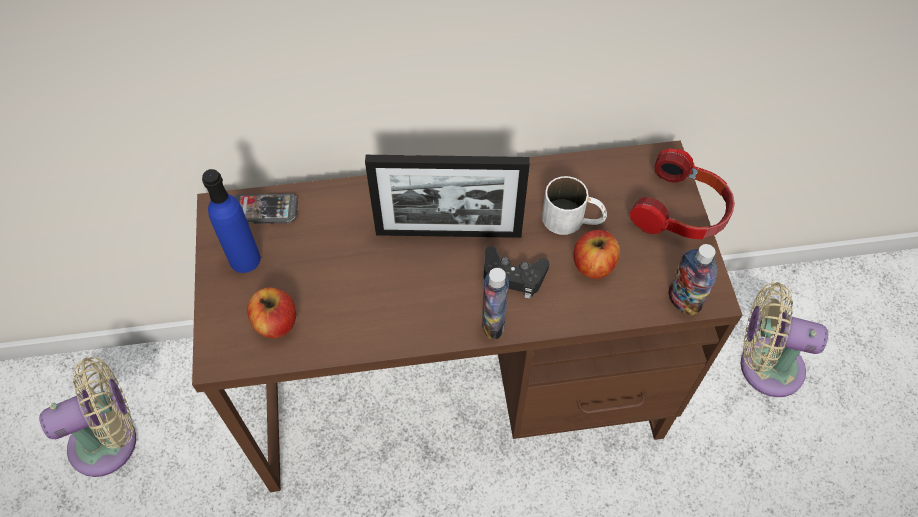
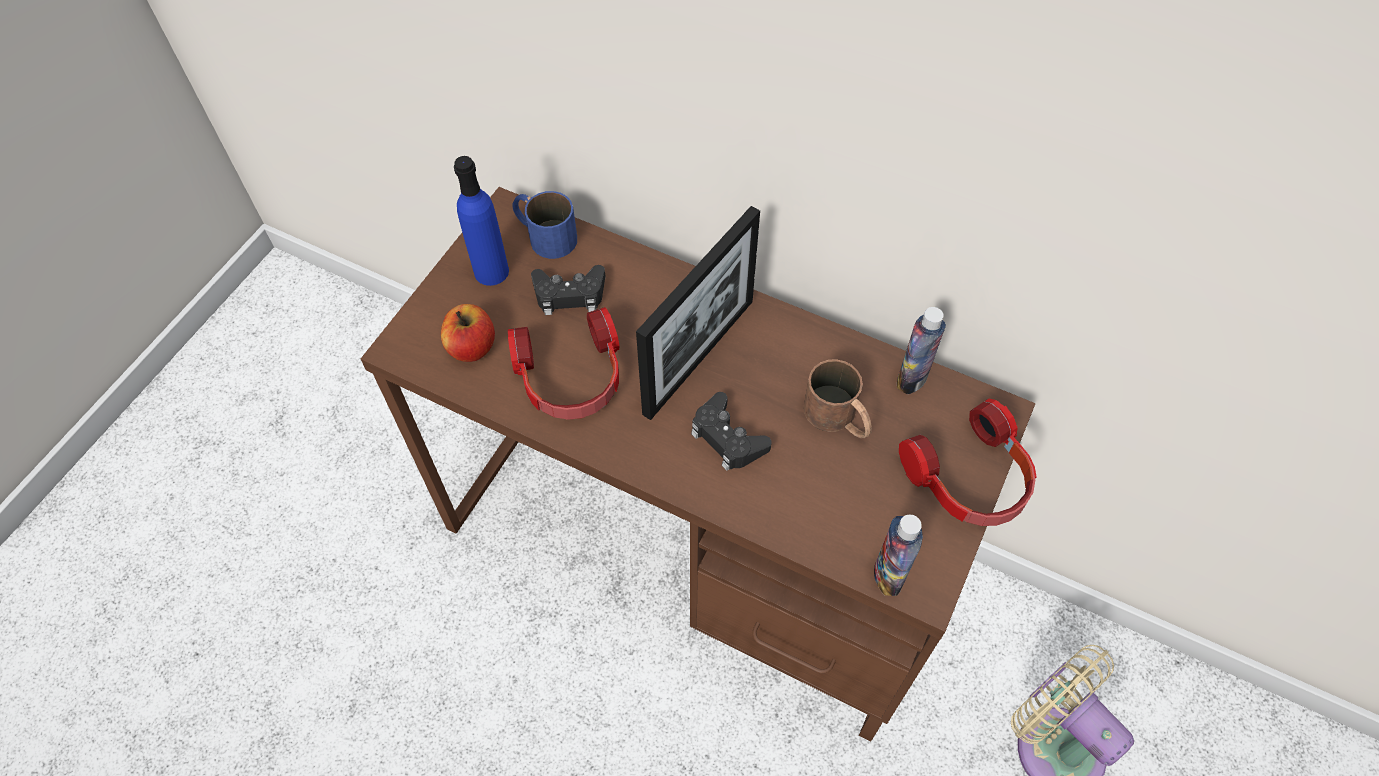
camera: 35 degrees right, 0 degrees up
beige fan [39,357,136,477] -> none
phone [234,194,298,224] -> blue mug [512,191,577,259]
picture frame [365,155,530,238] -> picture frame turned 90 degrees counterclockwise [636,206,760,420]
bottle [482,268,509,339] -> bottle moved to [897,307,946,394]
white mug [542,176,607,235] -> brown mug [804,359,872,438]
apple [574,230,620,279] -> none
none -> headphones [508,307,620,420]
none -> black game controller [531,265,605,315]

